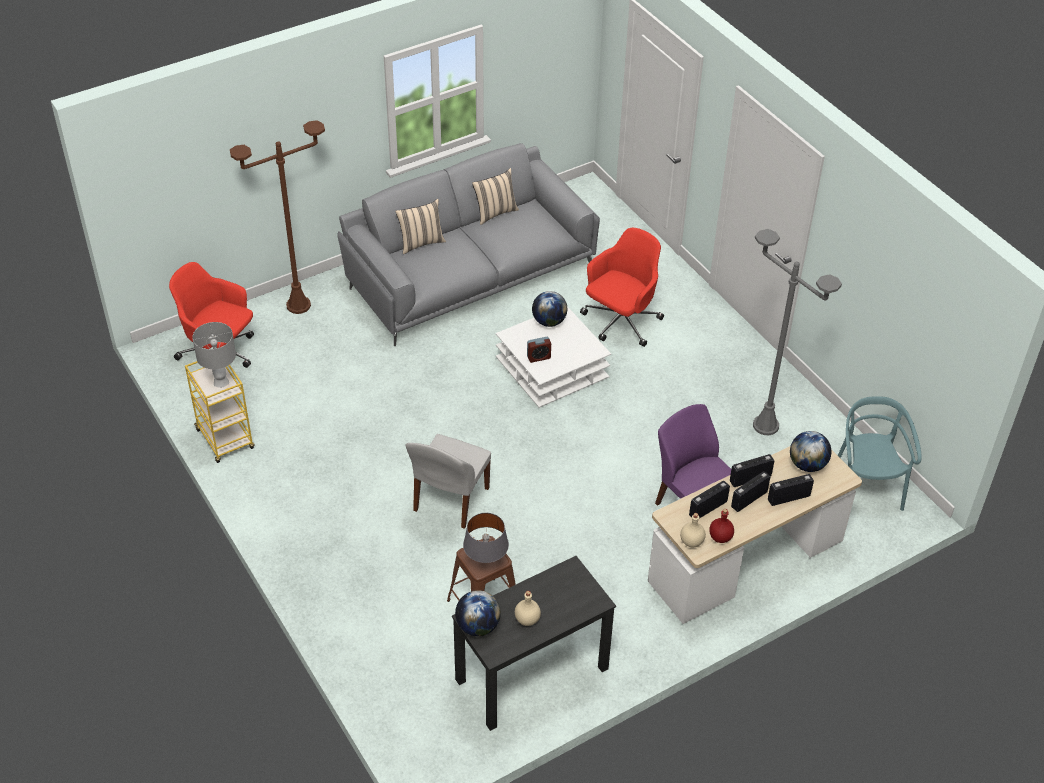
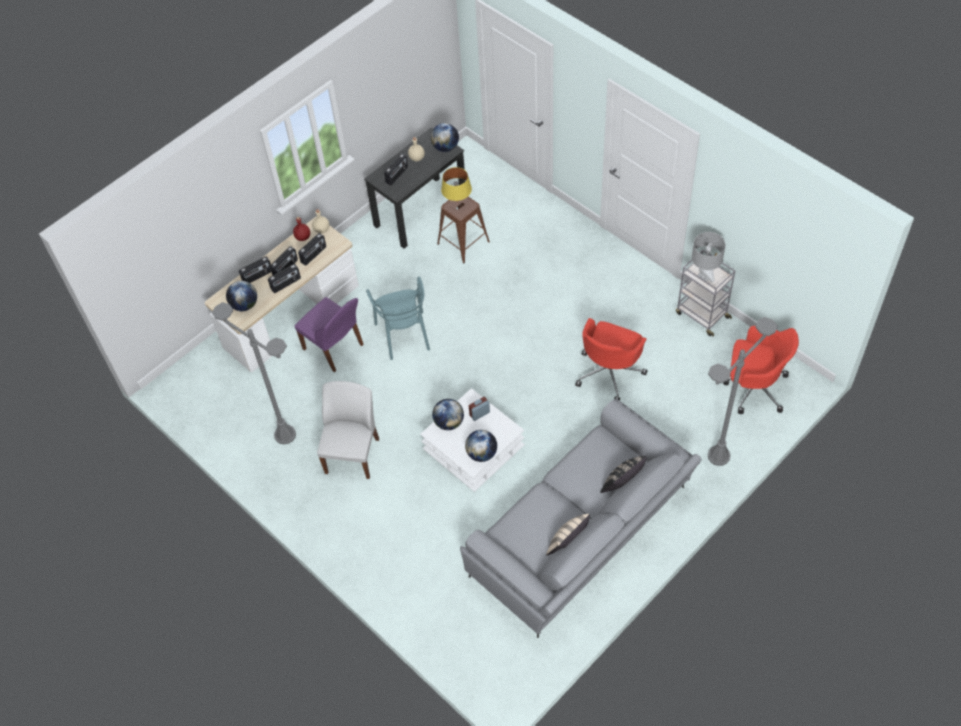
camera: 170 degrees right, 10 degrees up
yellow cart [185,361,255,463] -> grey cart [676,249,735,337]
brown floor lamp [230,120,325,314] -> grey floor lamp [708,317,778,466]
beige pillow [395,199,446,254] -> black pillow [600,456,646,493]
white chair [406,434,491,529] -> white chair moved to [317,381,379,479]
grey table lamp [463,513,509,563] -> yellow table lamp [441,167,472,203]
red office chair [580,228,664,347] -> red office chair moved to [575,318,648,401]
turquoise chair [838,396,922,511] -> turquoise chair moved to [366,276,430,360]
none -> radio [384,154,408,185]
none -> globe [432,399,464,430]

